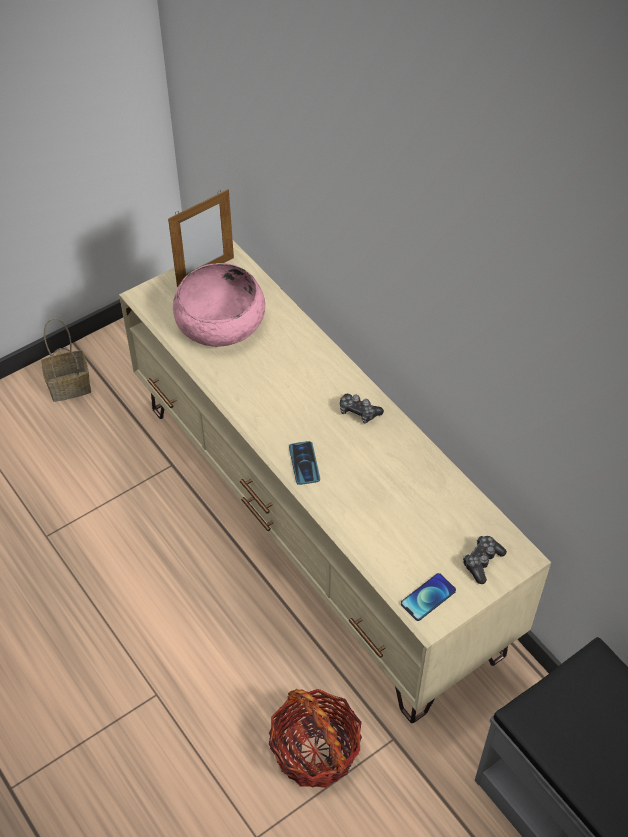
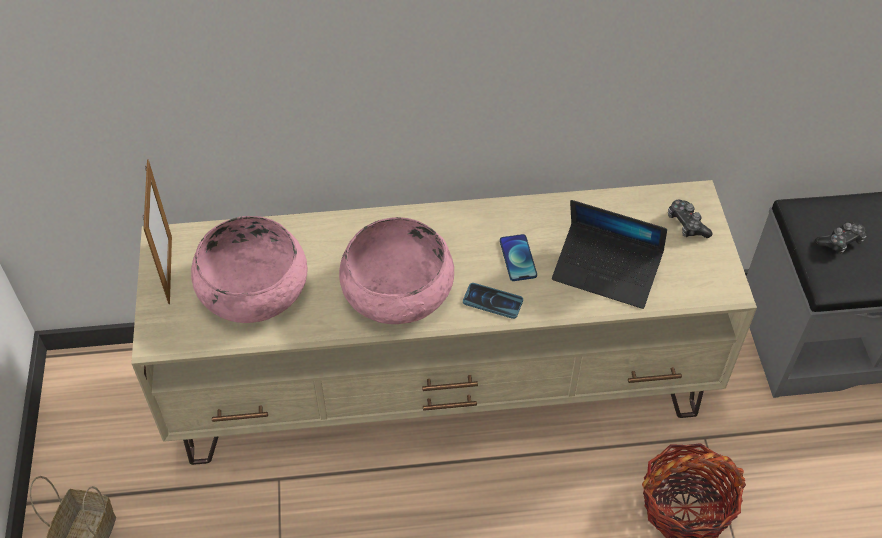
camera: 60 degrees left, 0 degrees up
game controller [340,394,384,424] -> game controller moved to [815,222,867,254]
phone [401,573,456,621] -> phone moved to [500,234,537,281]
none -> pink bowl [339,217,454,324]
none -> laptop [552,200,667,309]

